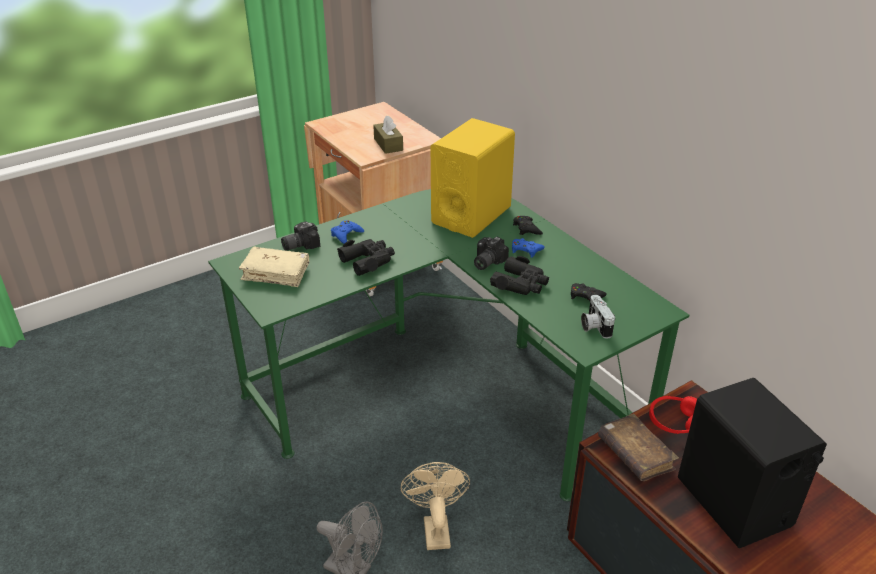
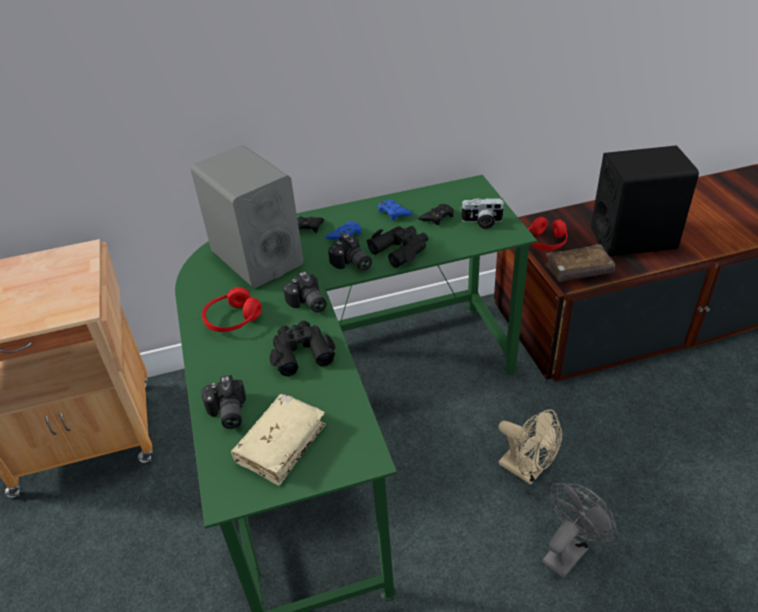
camera: 70 degrees left, 5 degrees up
blue game controller [331,220,364,244] -> blue game controller moved to [378,200,413,221]
brown tissue box [373,116,403,154] -> none
beige fan [400,462,470,550] -> beige fan turned 150 degrees counterclockwise [498,409,562,485]
yellow speaker [431,118,515,238] -> grey speaker [190,145,304,288]
none -> red headphones [202,287,262,332]
none -> camera [283,271,327,313]

